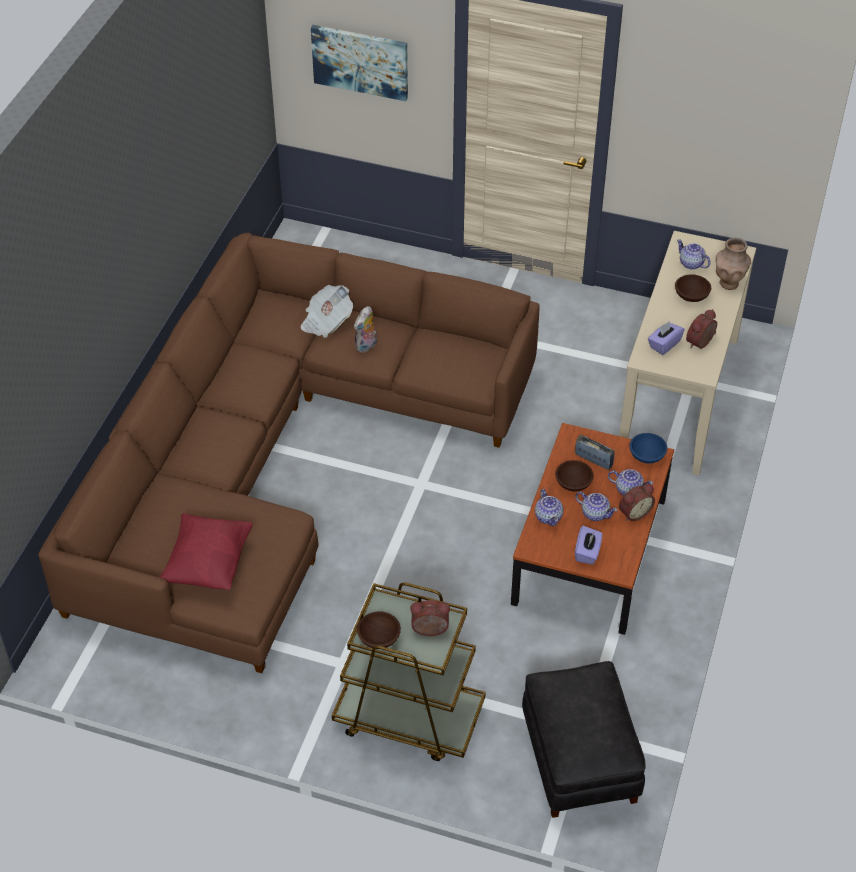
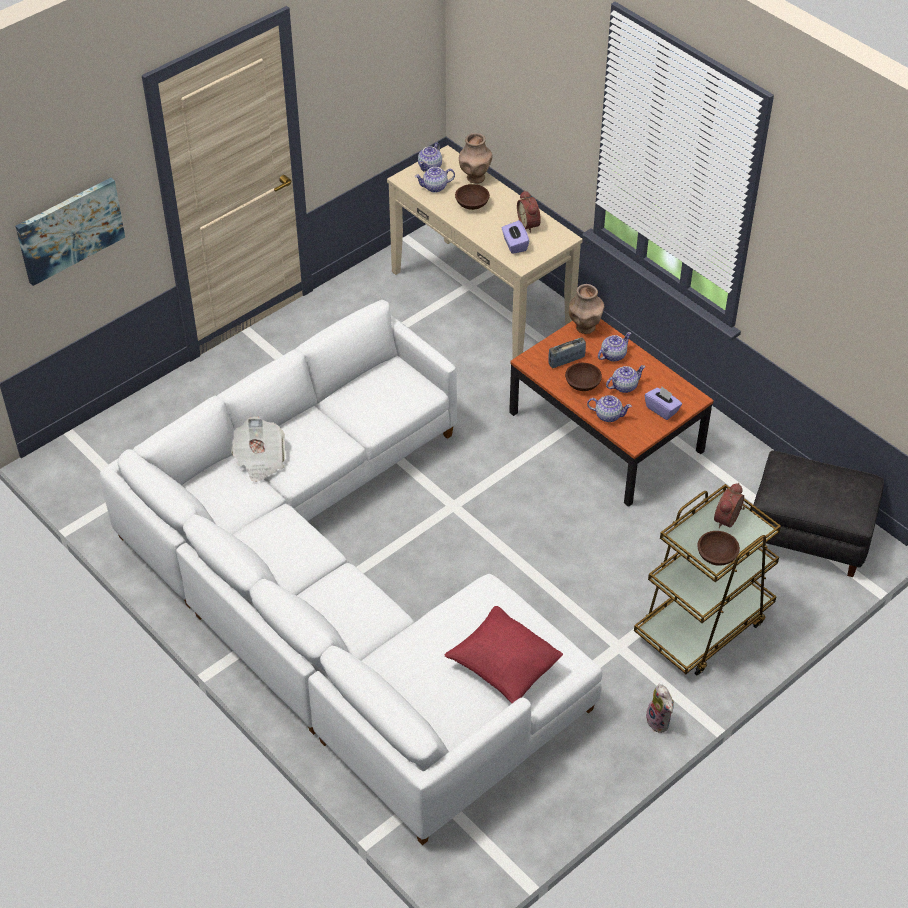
camera: 60 degrees left, 0 degrees up
brown sofa [38,233,540,673] -> white sofa [100,300,603,845]
plush toy [354,306,377,353] -> plush toy moved to [646,684,674,733]
alarm clock [619,484,655,521] -> none
blue bowl [629,433,667,463] -> brown vase [569,284,604,334]
none -> teapot [418,143,442,171]

